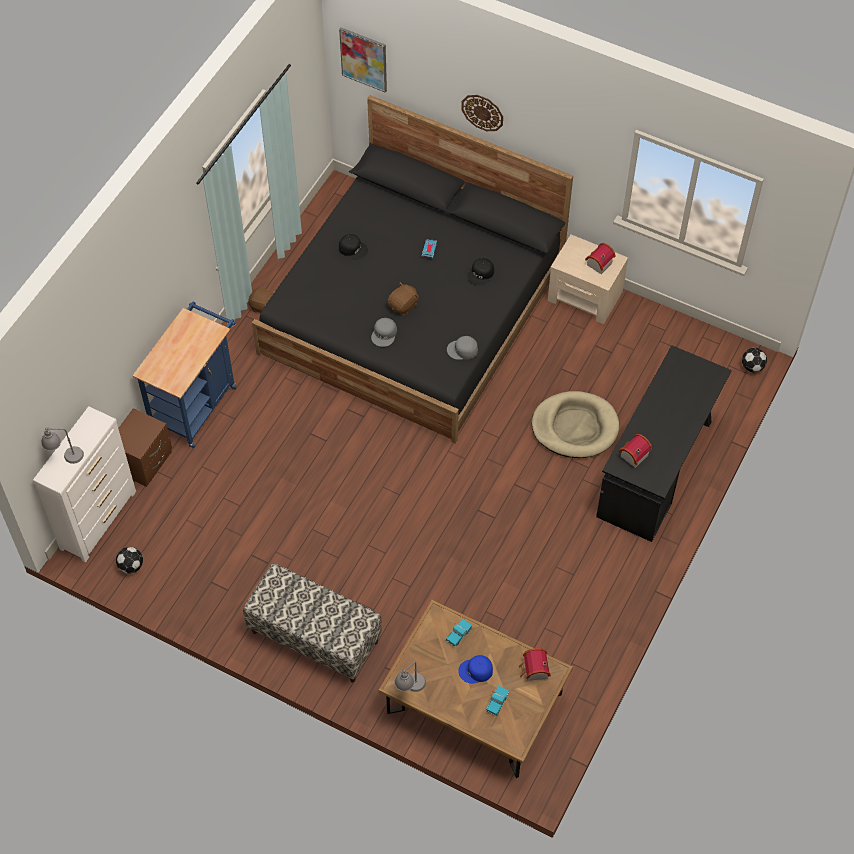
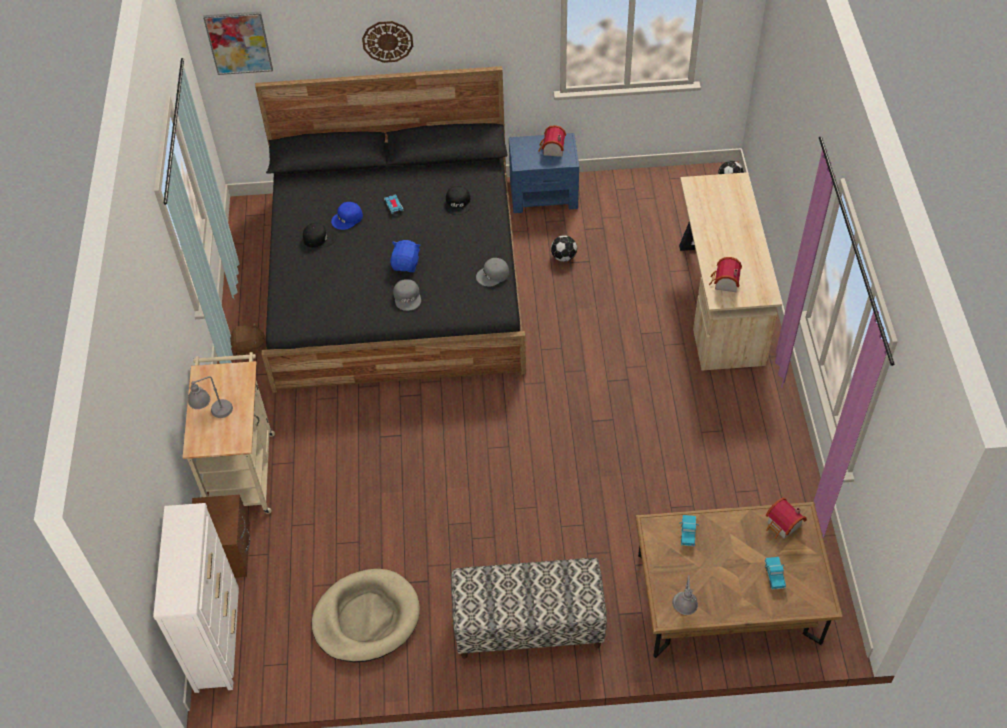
camera: 30 degrees left, 5 degrees down
grey table lamp [42,427,84,464] -> grey table lamp moved to [188,376,233,418]
football [116,547,143,574] -> football moved to [551,235,577,262]
blue cart [133,302,237,448] -> beige cart [183,352,275,514]
brown plush toy [387,282,419,316] -> blue plush toy [390,240,421,272]
blue cap [458,655,493,683] -> blue cap moved to [331,202,363,230]
beige dog bed [532,391,619,458] -> beige dog bed moved to [312,569,420,662]
beige nightstand [548,234,628,324] -> blue nightstand [509,133,579,213]
black desk [596,345,732,542] -> beige desk [679,172,782,371]

